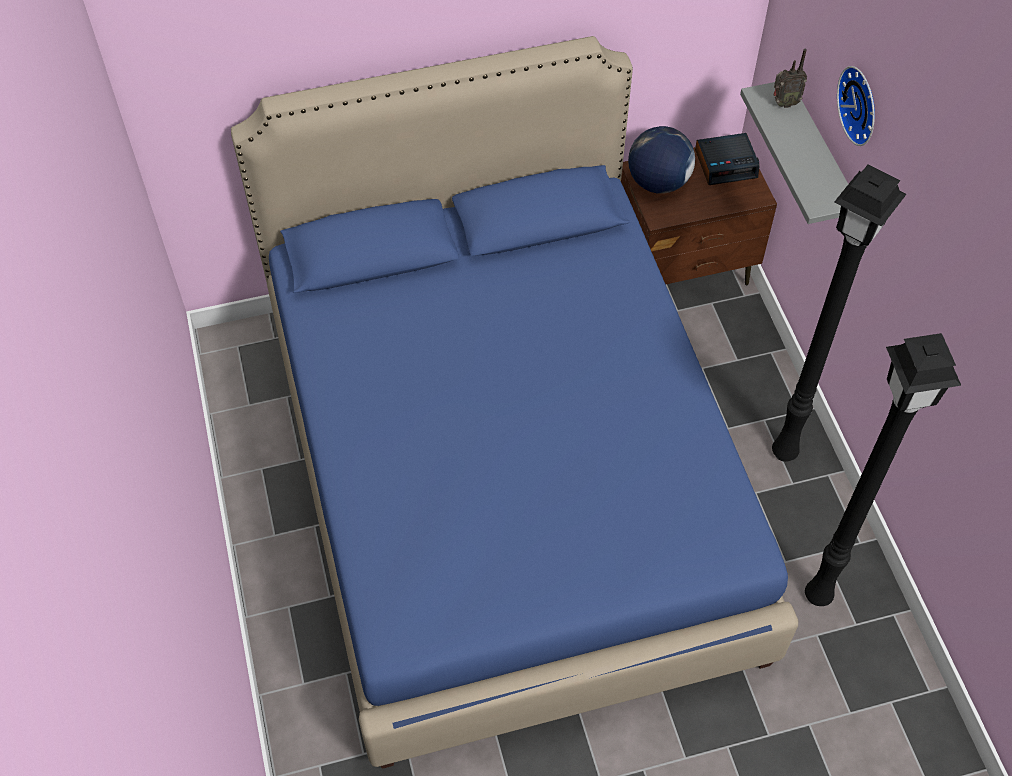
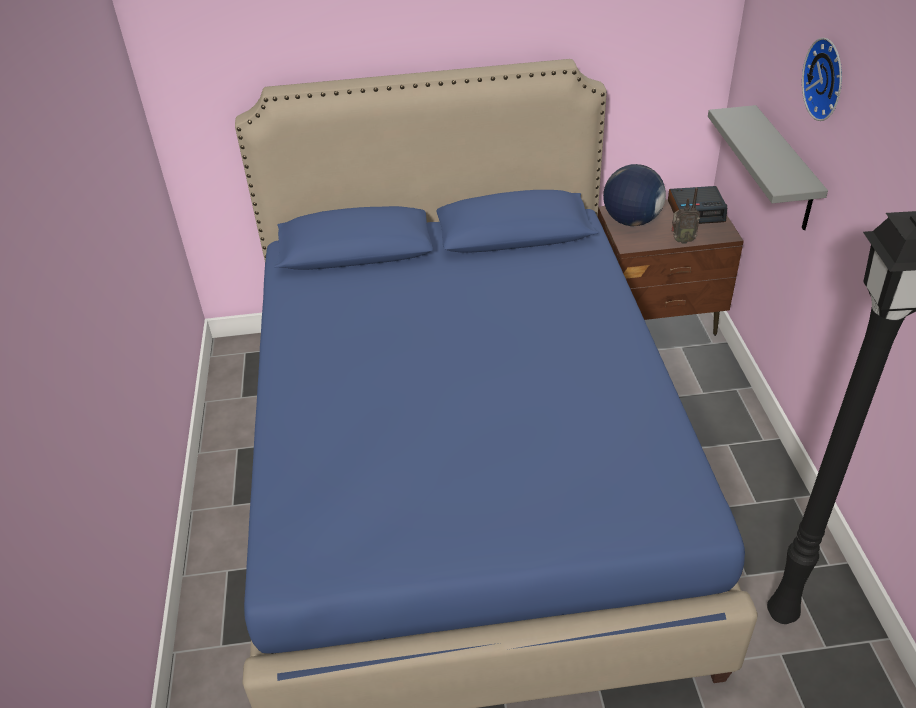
camera: 10 degrees right, 15 degrees down
black floor lamp [772,165,907,462] -> none
radio [773,49,807,108] -> radio moved to [671,187,700,244]

